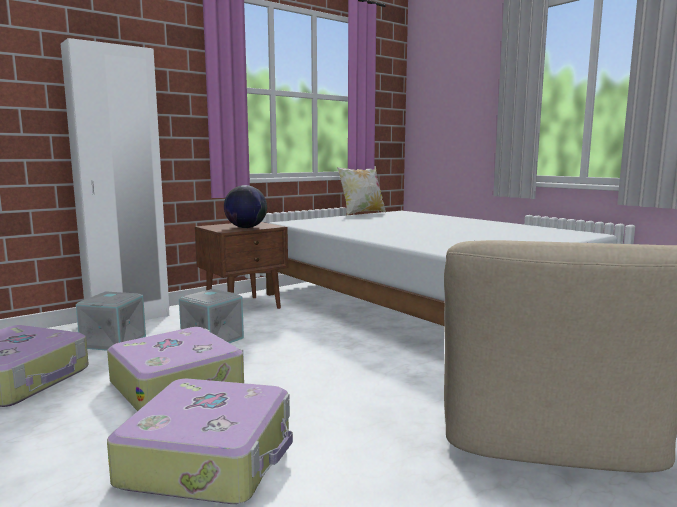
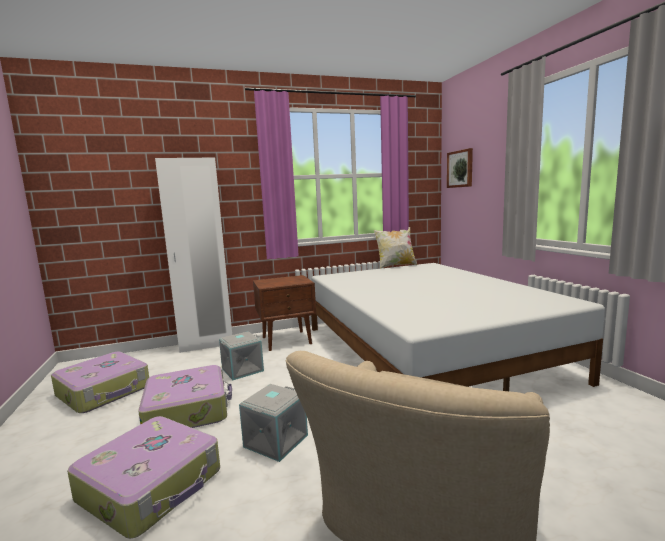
camera: 20 degrees right, 0 degrees up
grey storage box [76,291,146,351] -> grey storage box moved to [239,384,308,462]
globe [224,185,267,228] -> none
none -> picture [447,148,473,188]

